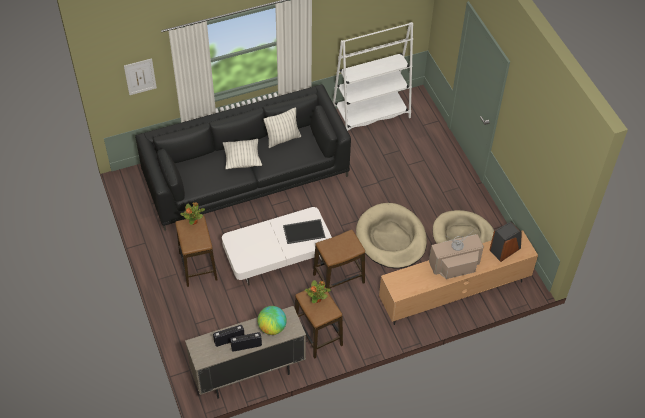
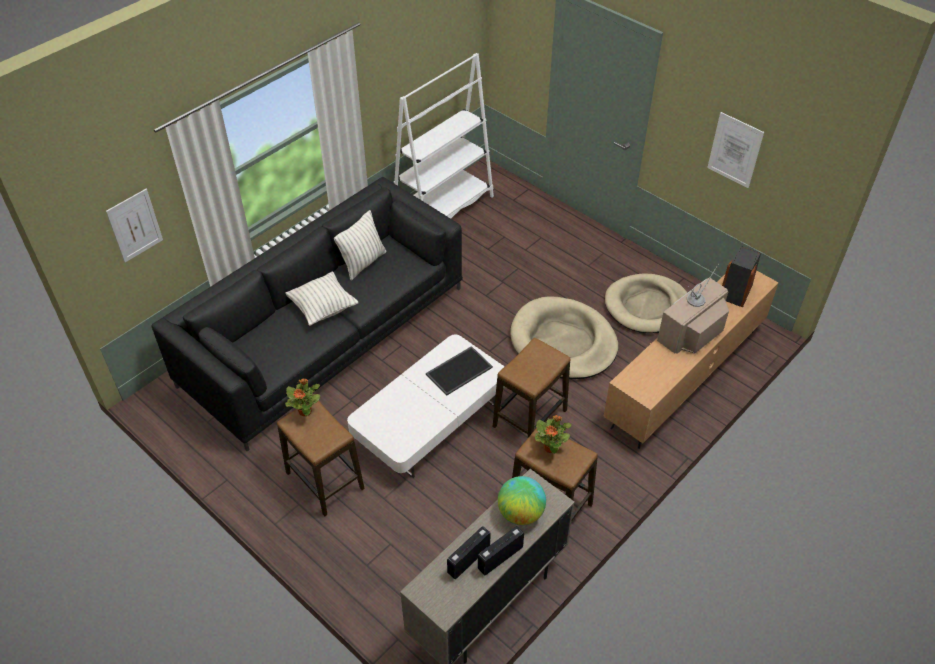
camera: 25 degrees left, 5 degrees down
none -> picture [707,112,764,188]

